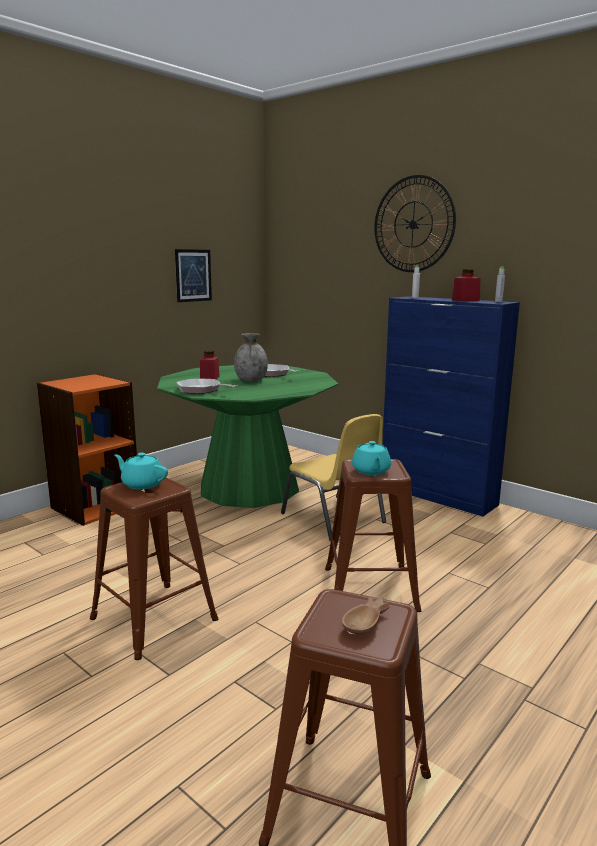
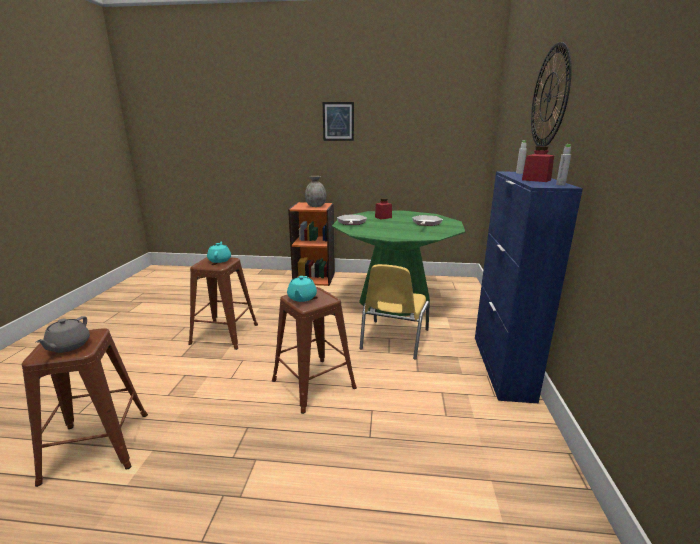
camera: 55 degrees right, 5 degrees up
picture [175,249,212,302] -> picture moved to [323,102,354,141]
grey vase [234,333,268,382] -> grey vase moved to [305,176,326,207]
brown bowl [342,596,390,635] -> grey teapot [36,316,90,353]
turquoise teapot [352,441,391,475] -> turquoise teapot turned 45 degrees counterclockwise [287,276,317,302]

